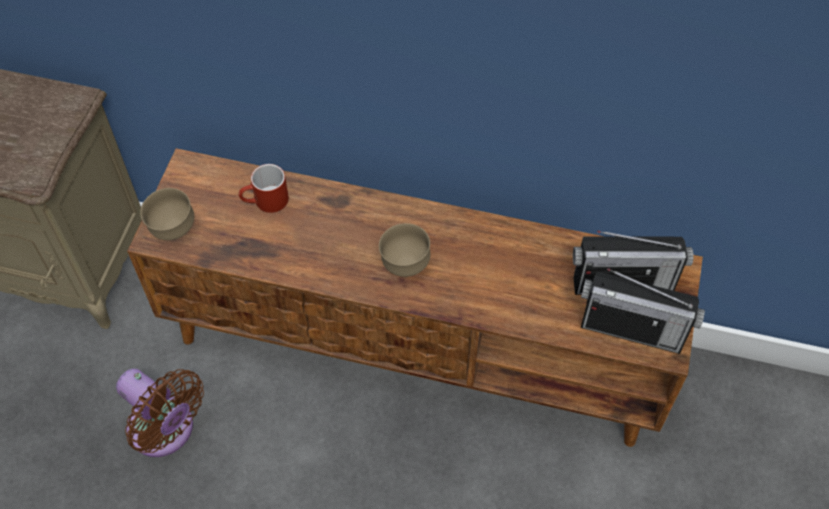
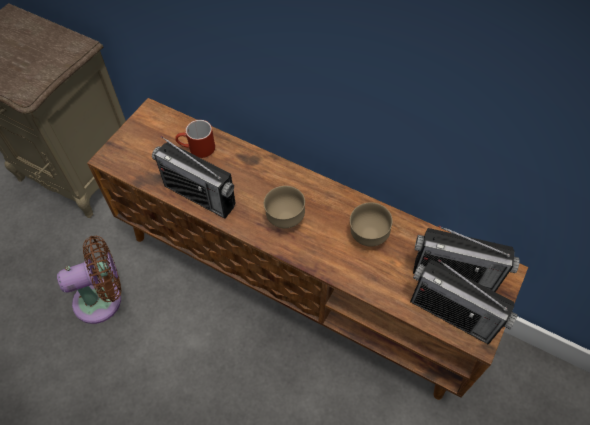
camera: 15 degrees right, 0 degrees up
brown fan [116,369,204,457] -> brown fan turned 75 degrees counterclockwise [57,236,121,324]
brown bowl [140,188,194,240] -> brown bowl moved to [350,202,393,247]
none -> radio [152,136,236,219]

